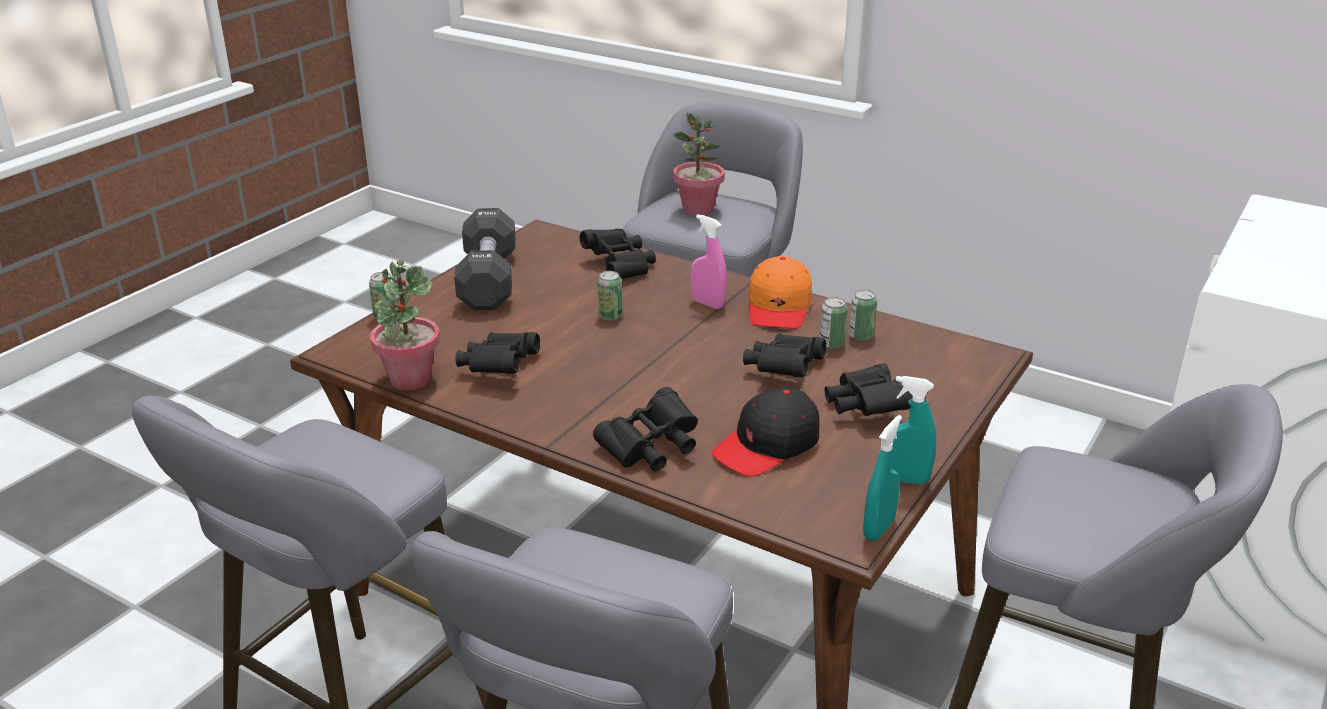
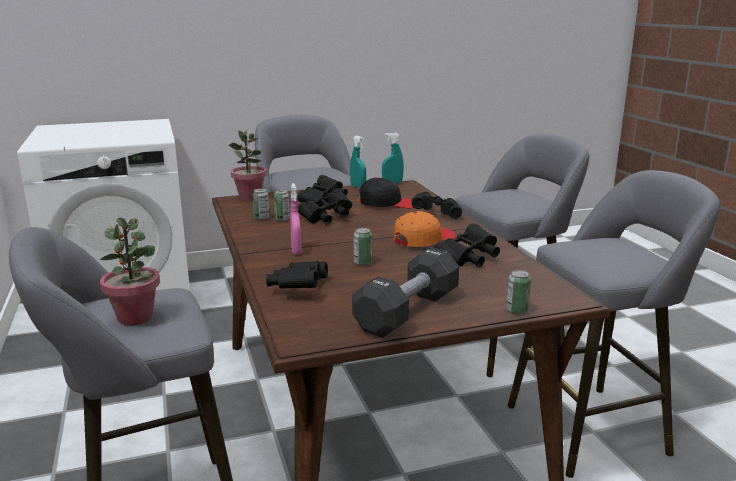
camera: 140 degrees left, 10 degrees down
potted plant [370,260,440,390] -> potted plant moved to [229,130,267,201]
orange cap [748,256,812,329] -> orange cap moved to [394,211,456,247]

